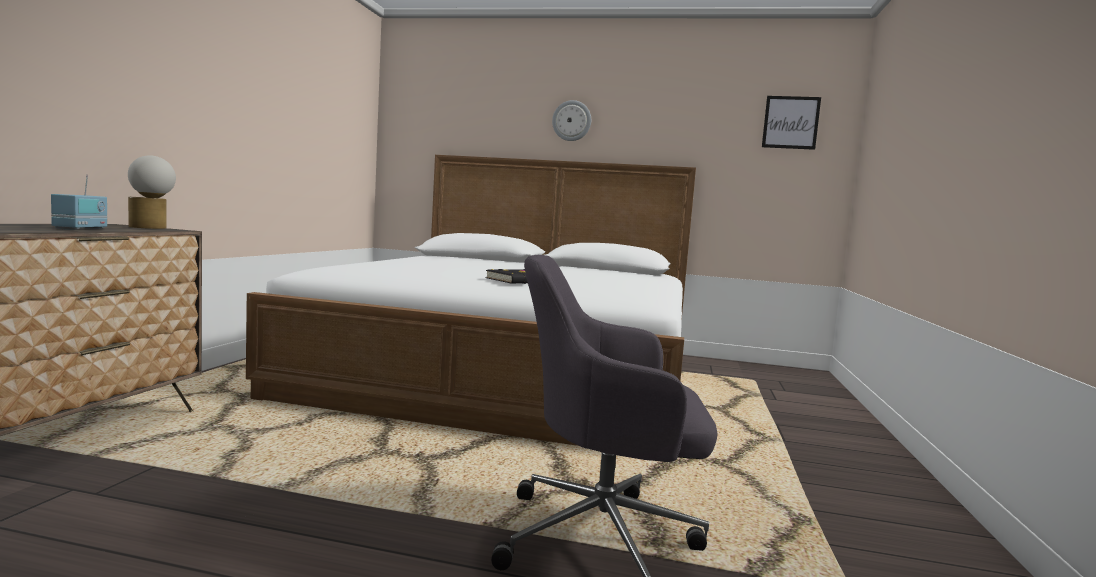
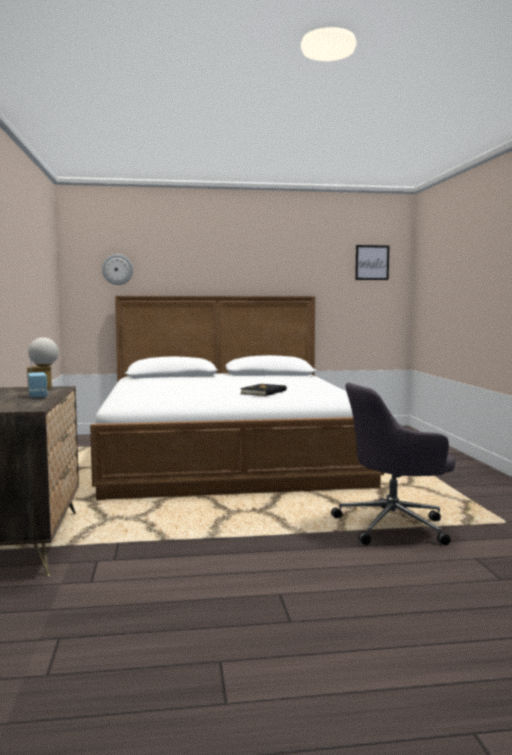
camera: 20 degrees left, 0 degrees up
wall clock [552,100,591,141] -> wall clock moved to [102,254,133,285]

